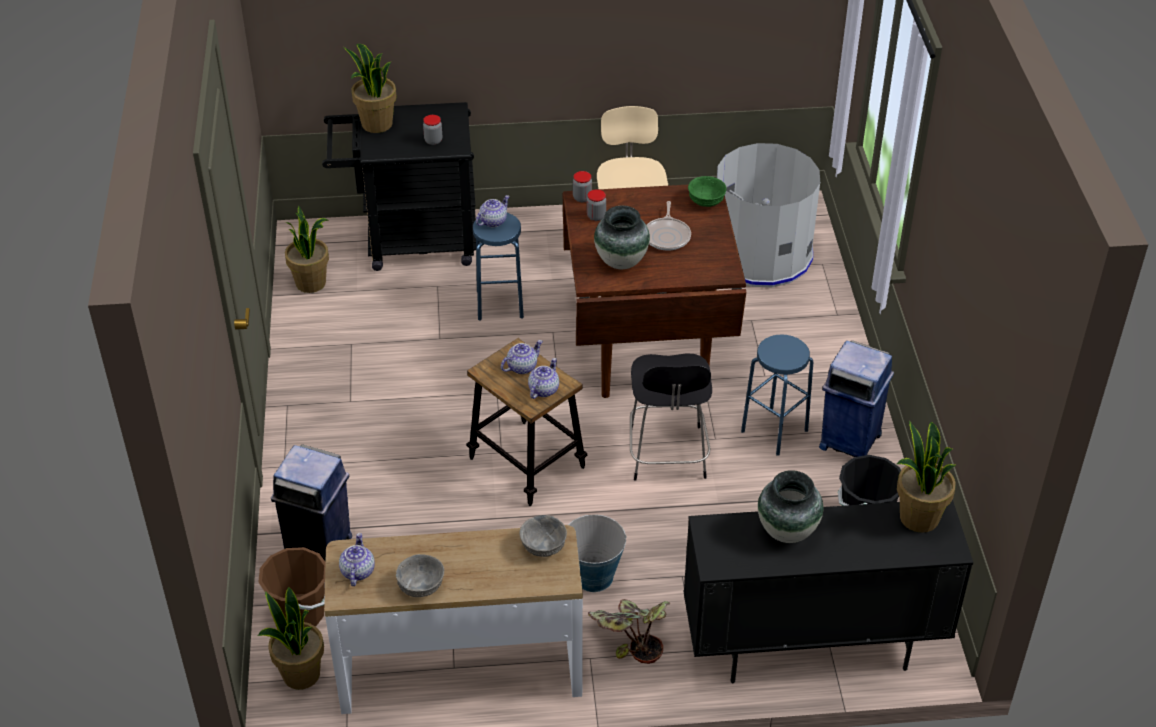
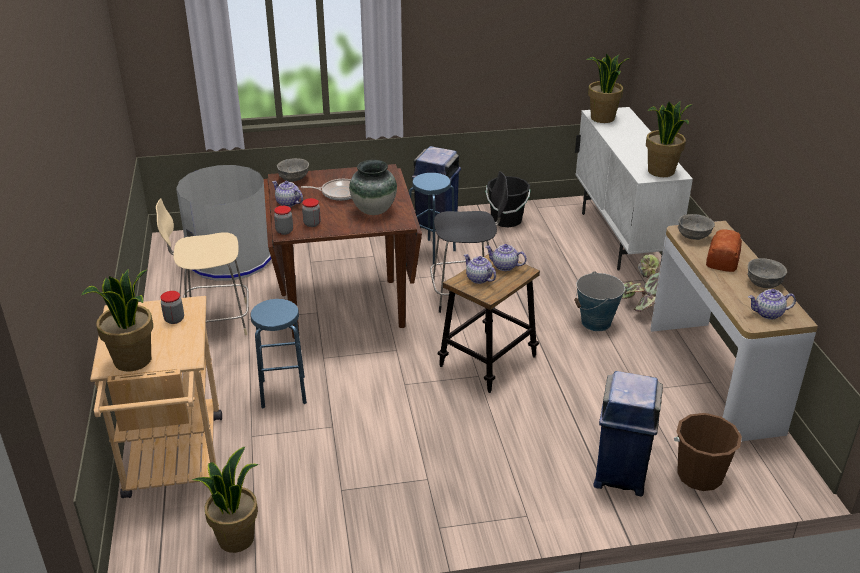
camera: 95 degrees left, 10 degrees down
potted plant [258,587,324,690] -> potted plant moved to [646,101,693,177]
black cart [322,102,476,271] -> beige cart [90,296,222,498]
teapot [476,195,510,227] -> teapot moved to [272,181,303,207]
black cabinet [684,499,973,683] -> white cabinet [575,107,693,271]
green bowl [688,176,726,207] -> grey bowl [277,158,309,182]
vase [758,470,823,543] -> none
none -> bread [706,229,742,272]

